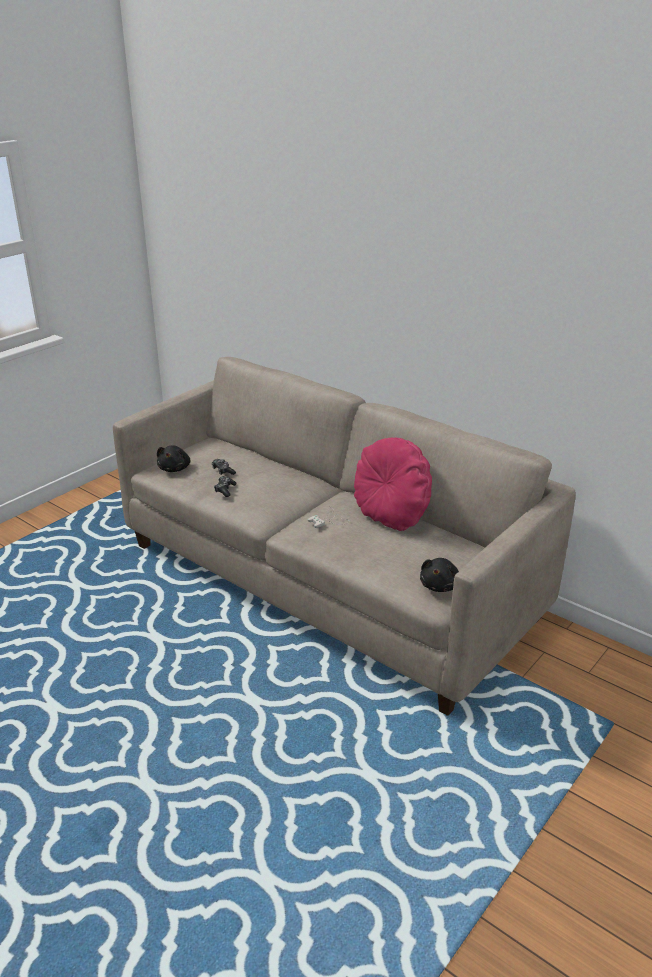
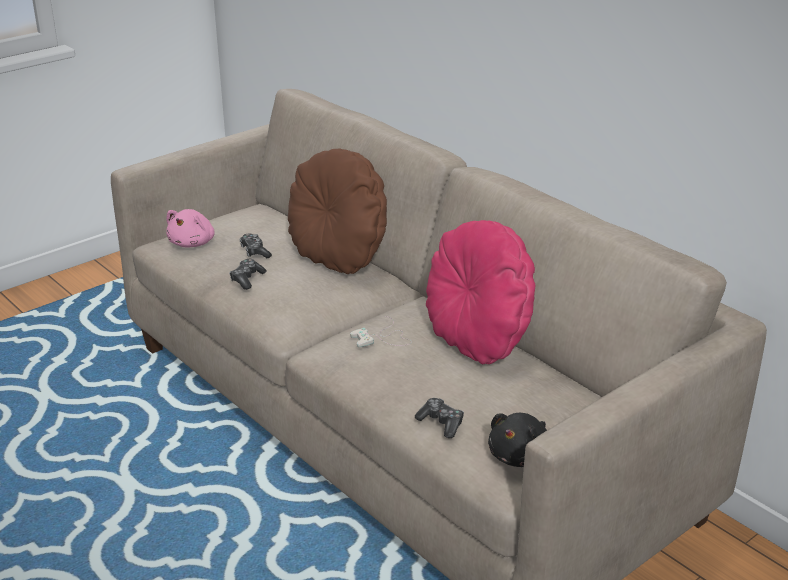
camera: 10 degrees right, 0 degrees up
black plush toy [157,445,191,472] -> pink plush toy [166,209,215,248]
none -> brown pillow [288,149,387,274]
none -> game controller [415,398,464,438]

